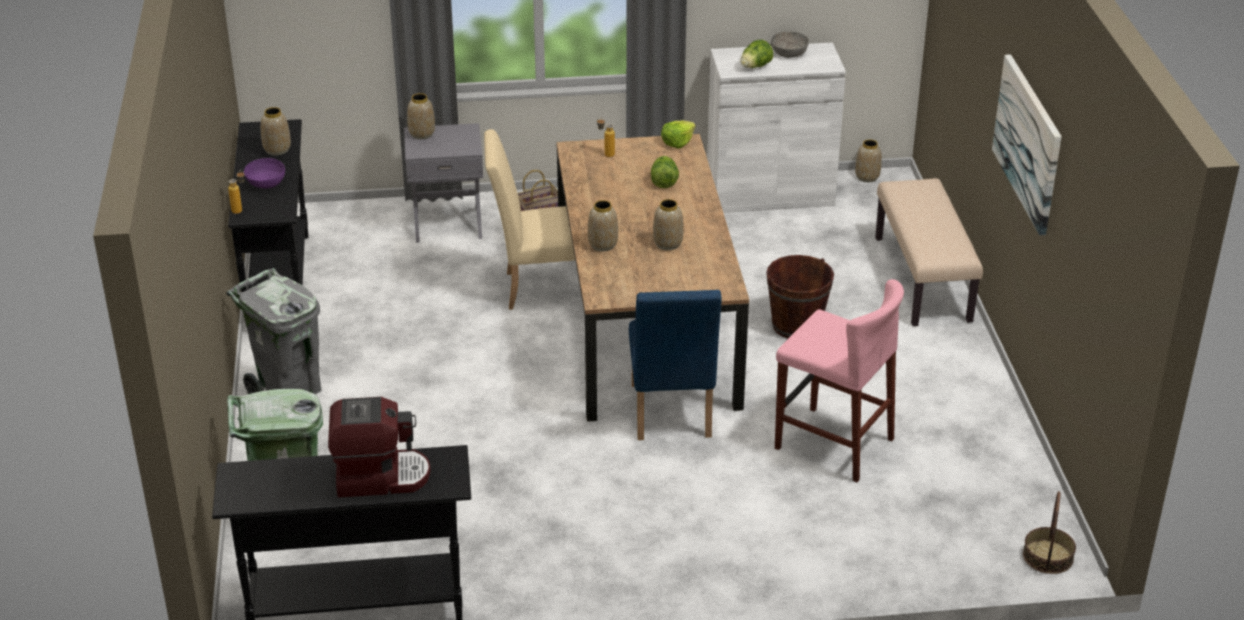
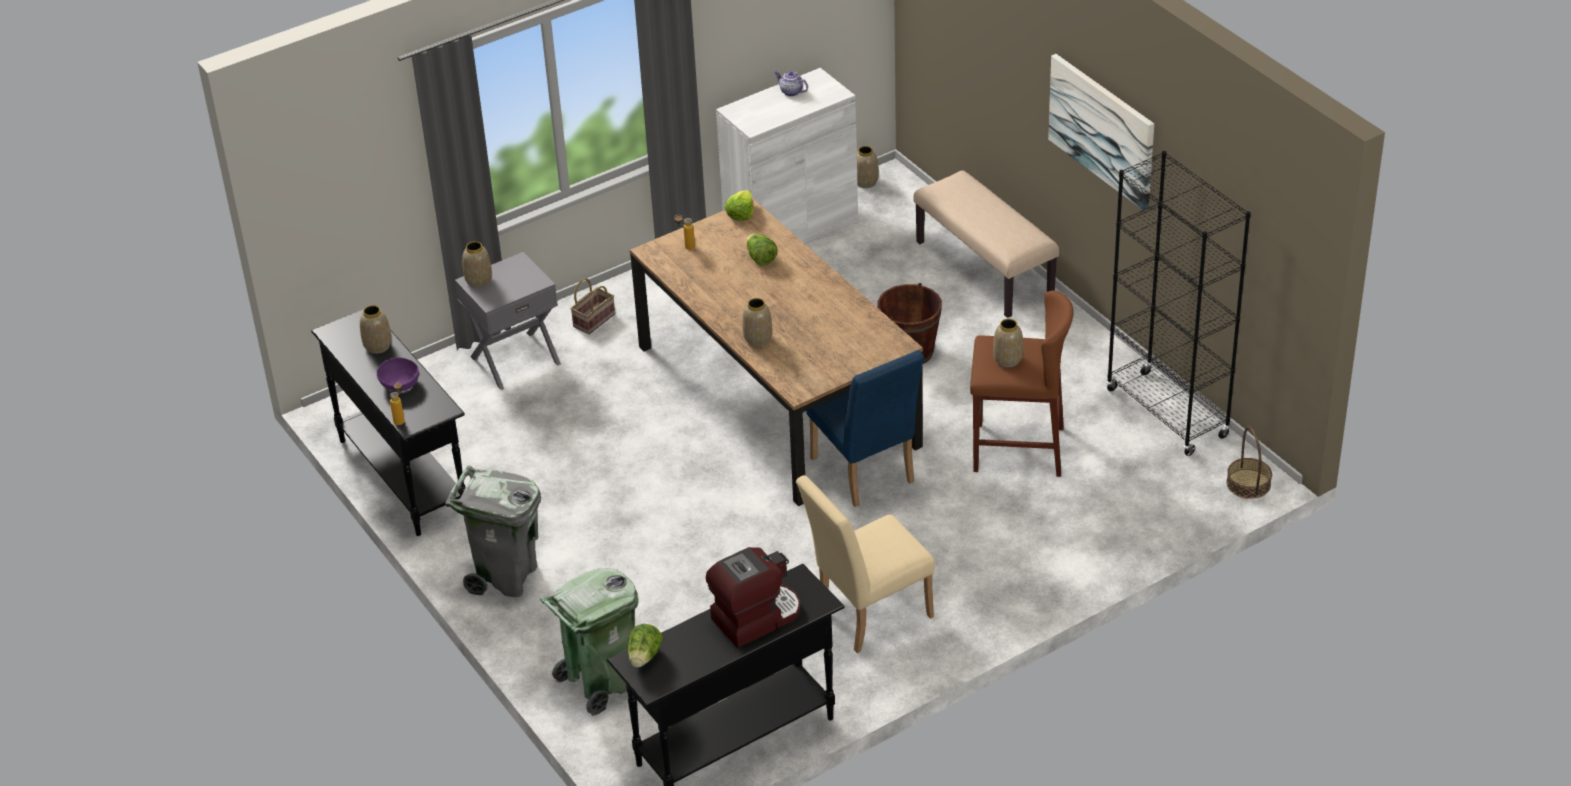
camera: 25 degrees left, 5 degrees up
beige chair [484,129,575,310] -> beige chair moved to [796,475,935,653]
vase [653,199,684,250] -> vase moved to [993,319,1023,368]
lettuce [740,39,773,68] -> lettuce moved to [627,624,663,667]
grey bowl [771,32,809,58] -> teapot [774,72,808,96]
pink stool [775,279,904,482] -> brown stool [970,291,1073,477]
none -> black bookcase [1106,151,1251,456]

